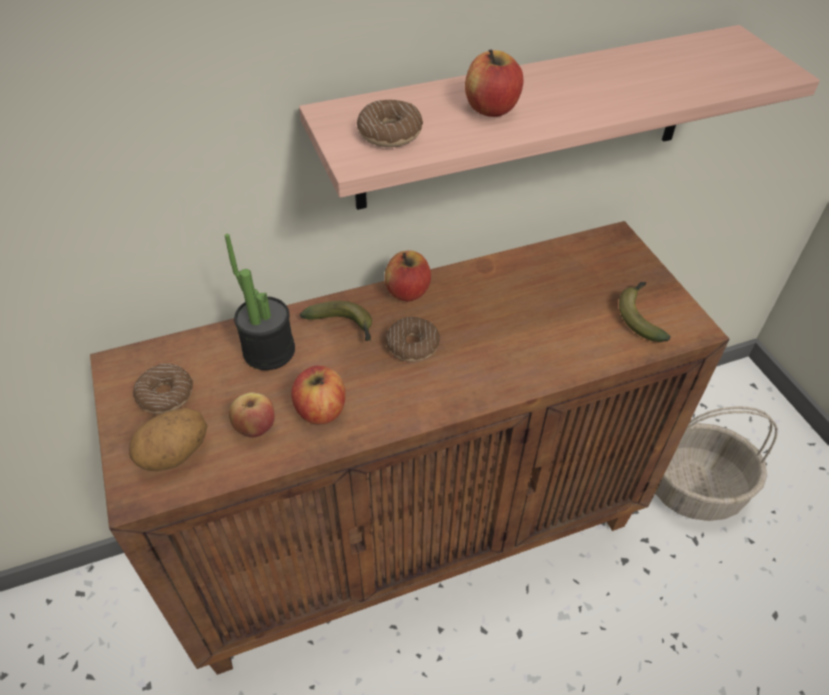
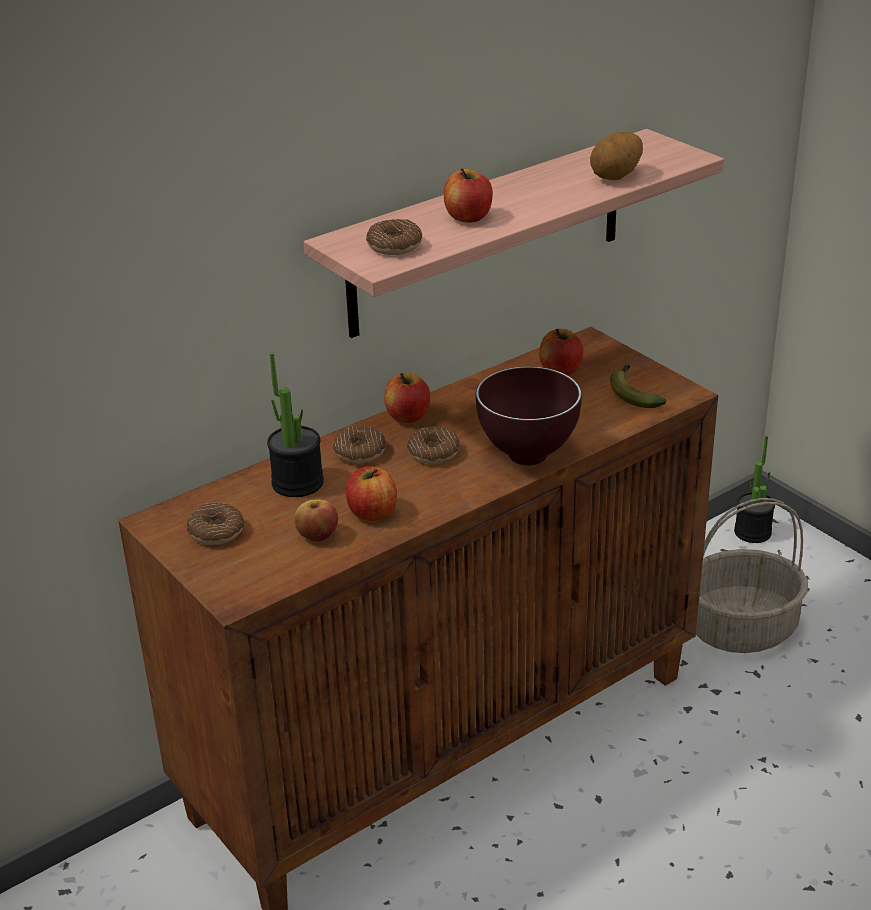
camera: 15 degrees left, 15 degrees down
potato [129,408,208,471] -> potato moved to [590,131,643,180]
banana [300,301,372,341] -> donut [333,426,386,464]
none -> brown bowl [476,366,582,465]
none -> apple [539,328,583,375]
none -> potted plant [734,435,775,543]

